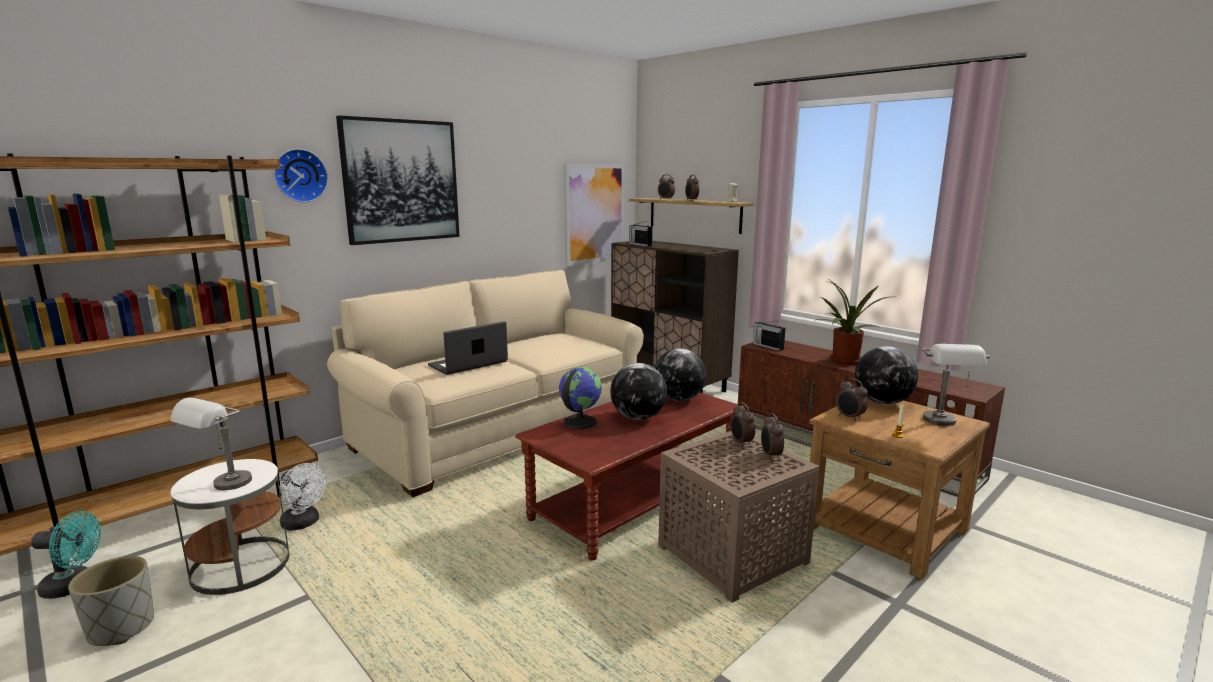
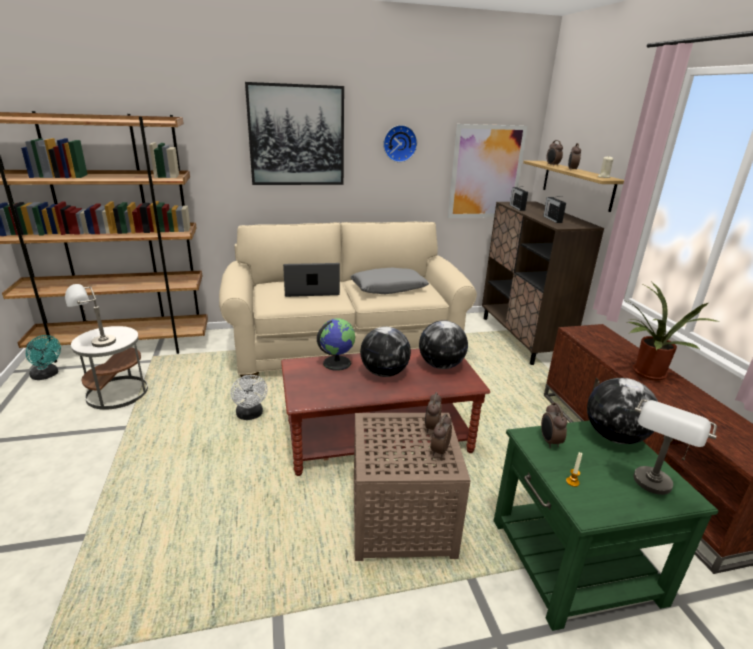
camera: 30 degrees right, 10 degrees up
grey planter [68,556,154,646] -> none
wall clock [274,149,328,202] -> wall clock moved to [383,125,417,162]
white fan [279,463,327,531] -> white fan moved to [231,375,267,420]
radio [753,321,786,351] -> radio moved to [543,196,566,223]
brown side table [809,398,990,579] -> green side table [494,420,719,631]
none -> grey pillow [351,268,429,294]

